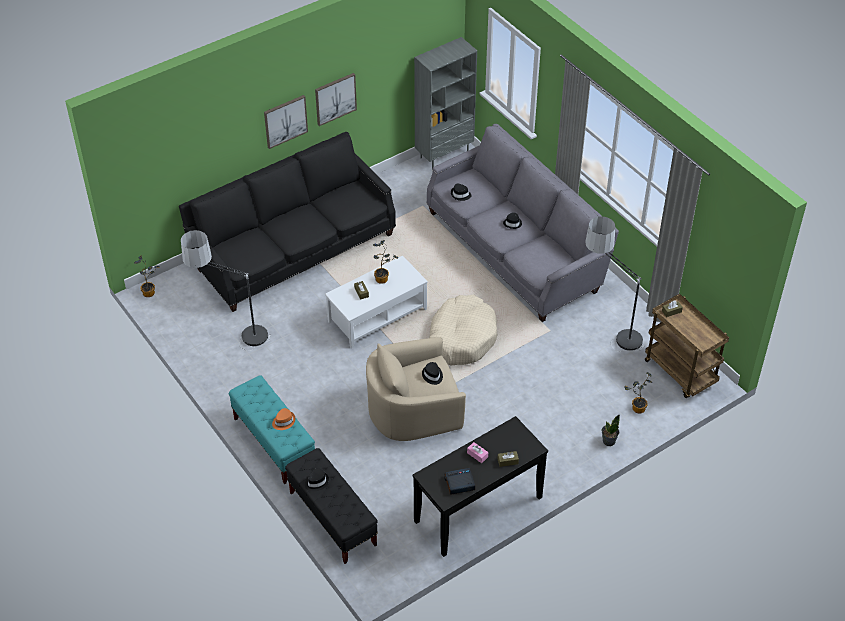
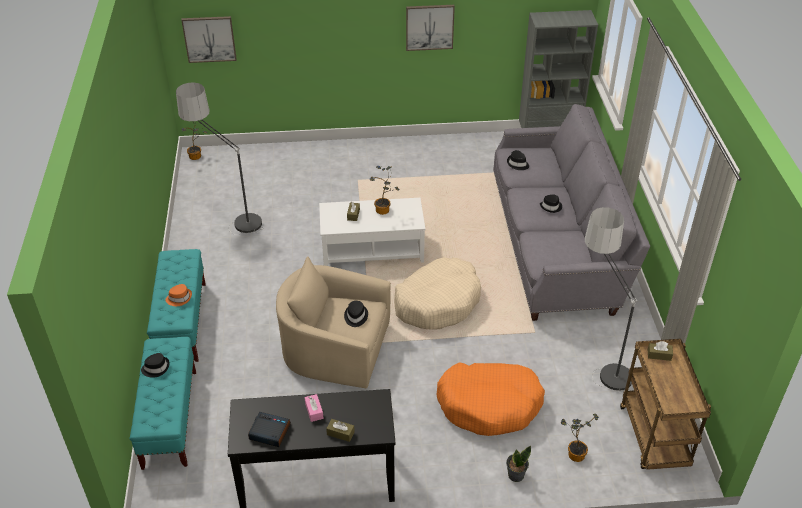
camera: 30 degrees right, 5 degrees down
black sofa [179,132,396,312] -> none
picture [264,95,308,149] -> picture moved to [181,16,237,63]
black bench [285,448,378,564] -> turquoise bench [129,337,196,470]
none -> orange dog bed [436,362,545,436]

